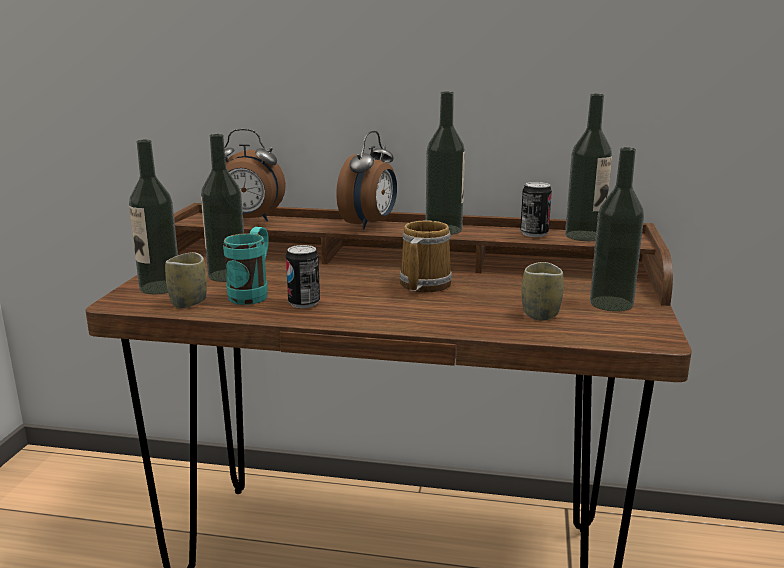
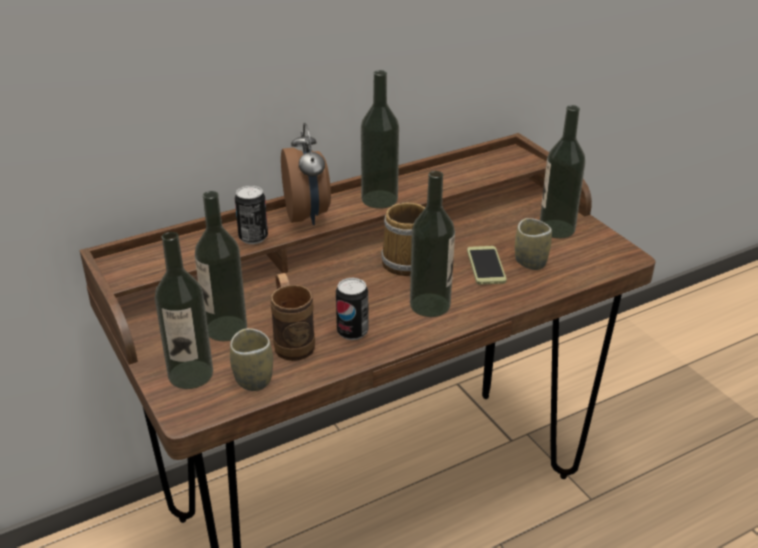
camera: 40 degrees left, 15 degrees up
turquoise mug [223,227,269,305] -> brown mug [270,273,315,361]
alarm clock [224,129,286,221] -> none
can [520,182,552,237] -> can moved to [235,185,268,244]
bottle [565,94,612,241] -> bottle moved to [410,171,455,317]
none -> phone [467,246,507,285]

